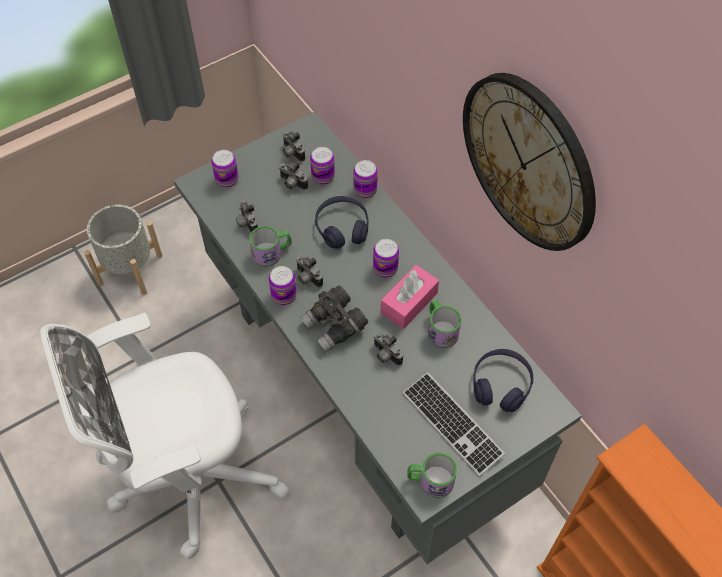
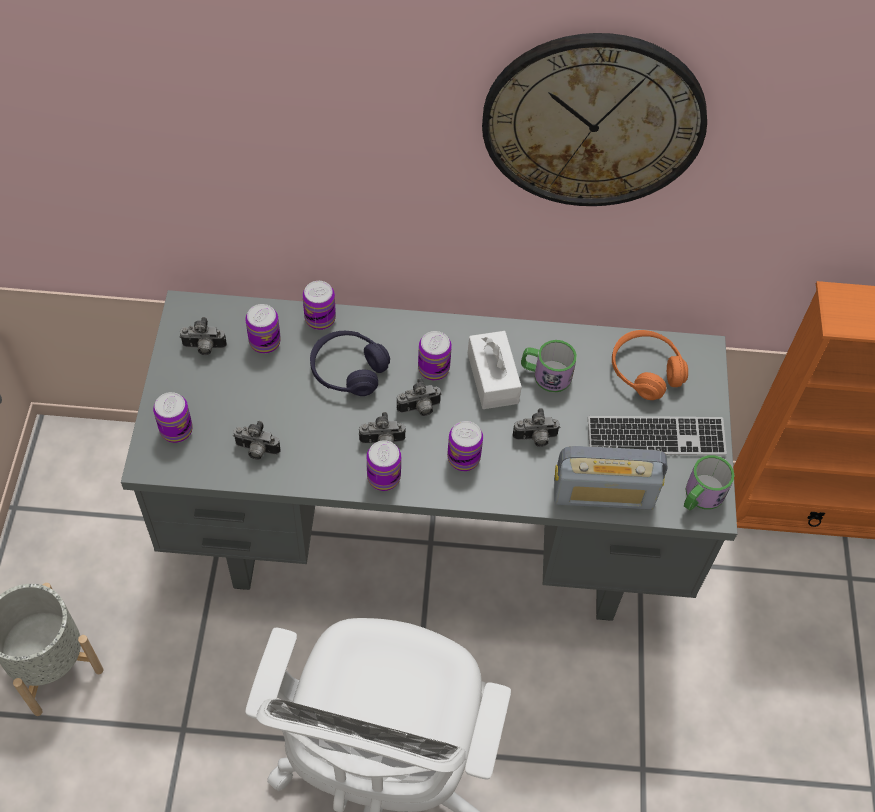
camera: 55 degrees left, 0 degrees up
mug [249,226,292,267] -> none
camera [279,162,308,190] -> camera moved to [397,378,442,416]
grey binoculars [300,285,368,352] -> can [447,421,483,471]
pink tissue box [381,265,439,329] -> white tissue box [468,331,522,409]
purple headphones [473,349,533,412] -> orange headphones [612,330,688,400]
none -> radio [554,446,668,510]

